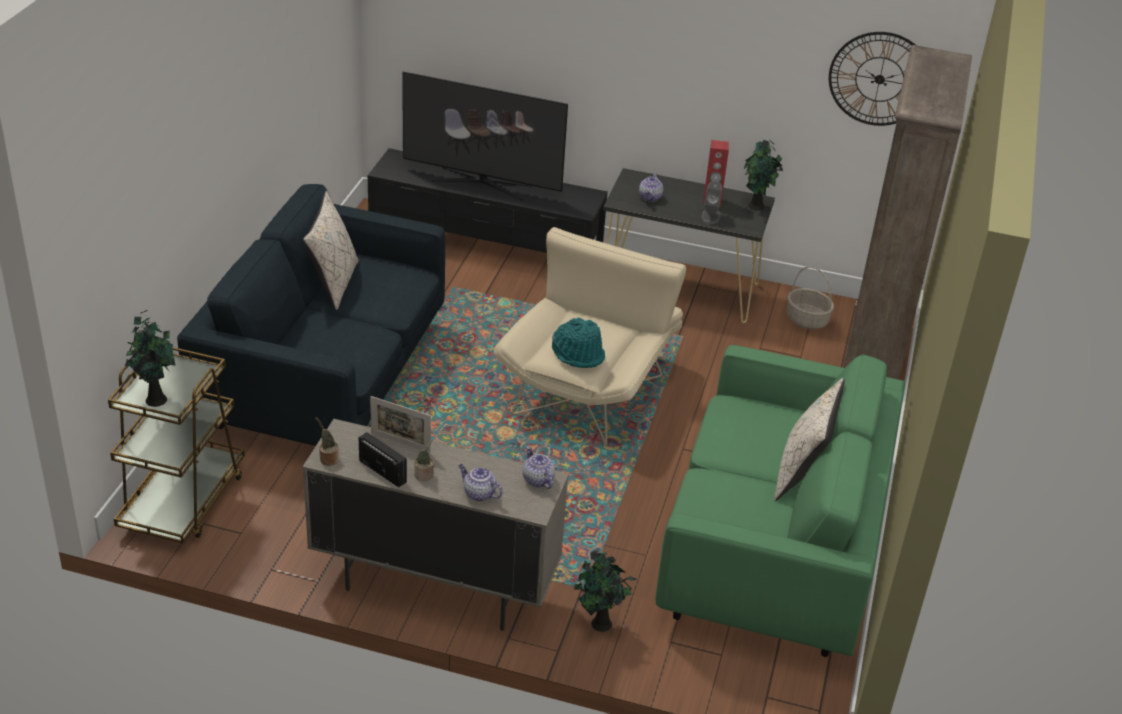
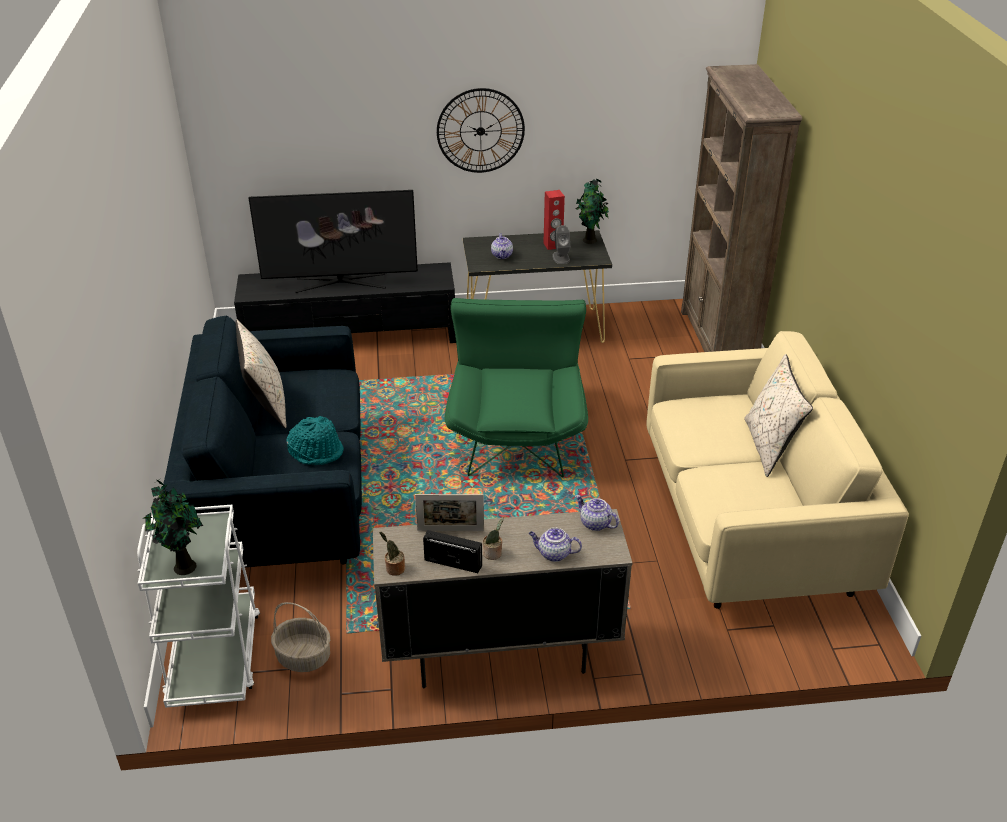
camera: 20 degrees left, 0 degrees up
brown cart [108,347,245,543] -> white cart [137,505,260,708]
beige armchair [494,227,686,446] -> green armchair [444,298,588,478]
turquoise hat [552,317,605,368] -> turquoise hat moved to [287,416,344,465]
potted plant [574,550,637,632] -> none
green sofa [656,345,905,657] -> beige sofa [647,331,909,609]
basket [787,267,834,330] -> basket moved to [271,602,330,672]
wall clock [829,32,915,126] -> wall clock moved to [437,88,525,173]

